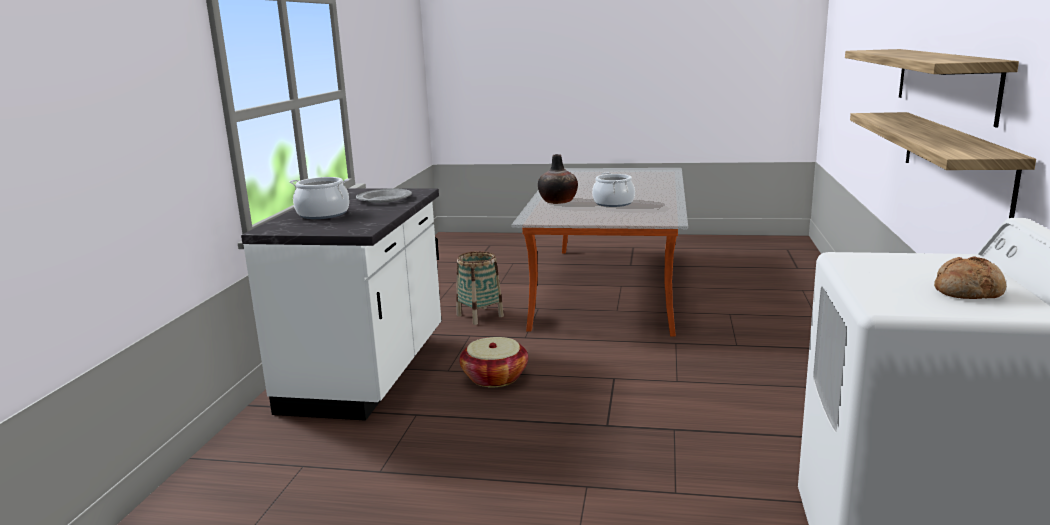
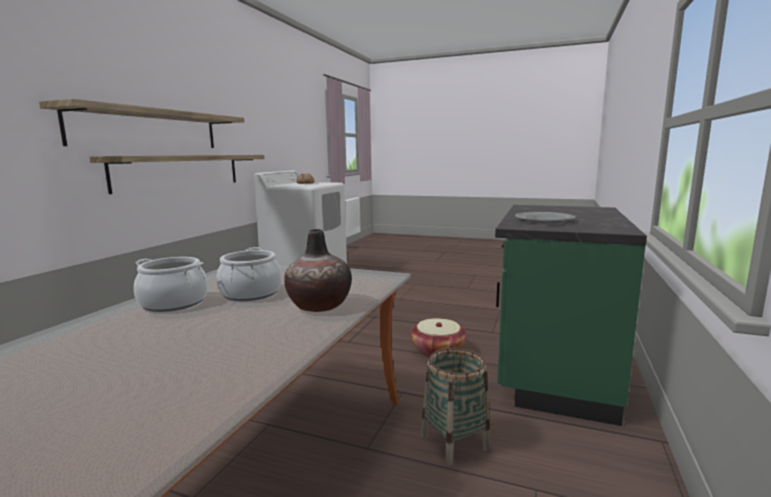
camera: 170 degrees left, 5 degrees down
white counter [241,189,441,421] -> green counter [495,205,647,426]
cooking pot [289,177,349,219] -> cooking pot moved to [134,257,208,312]

